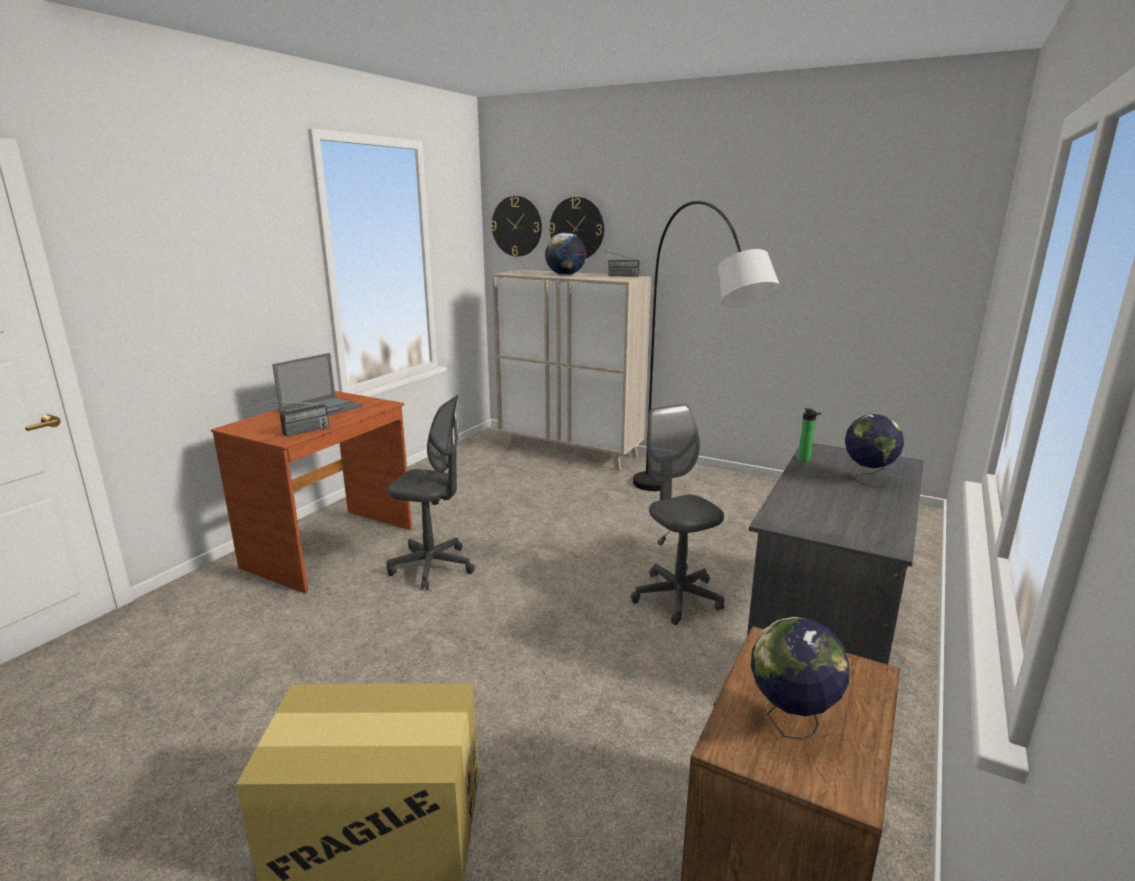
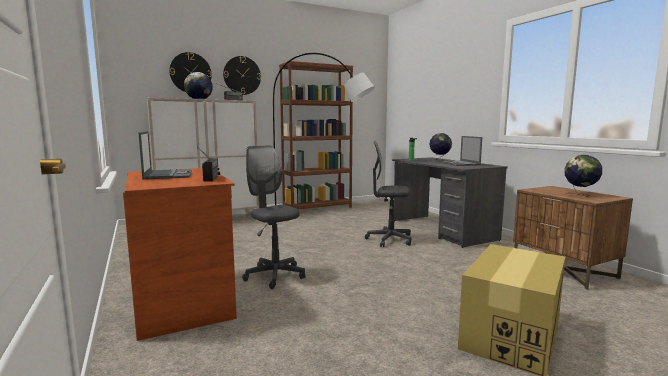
camera: 55 degrees left, 10 degrees down
grey office chair [386,395,475,590] -> grey office chair turned 90 degrees counterclockwise [242,145,305,289]
wall clock [491,196,542,257] -> wall clock moved to [223,56,261,95]
none -> brown bookcase [279,61,353,209]
none -> laptop [439,136,482,166]

